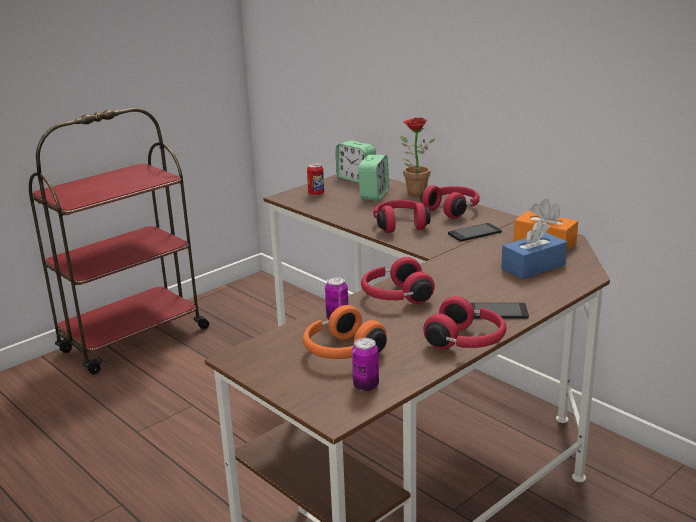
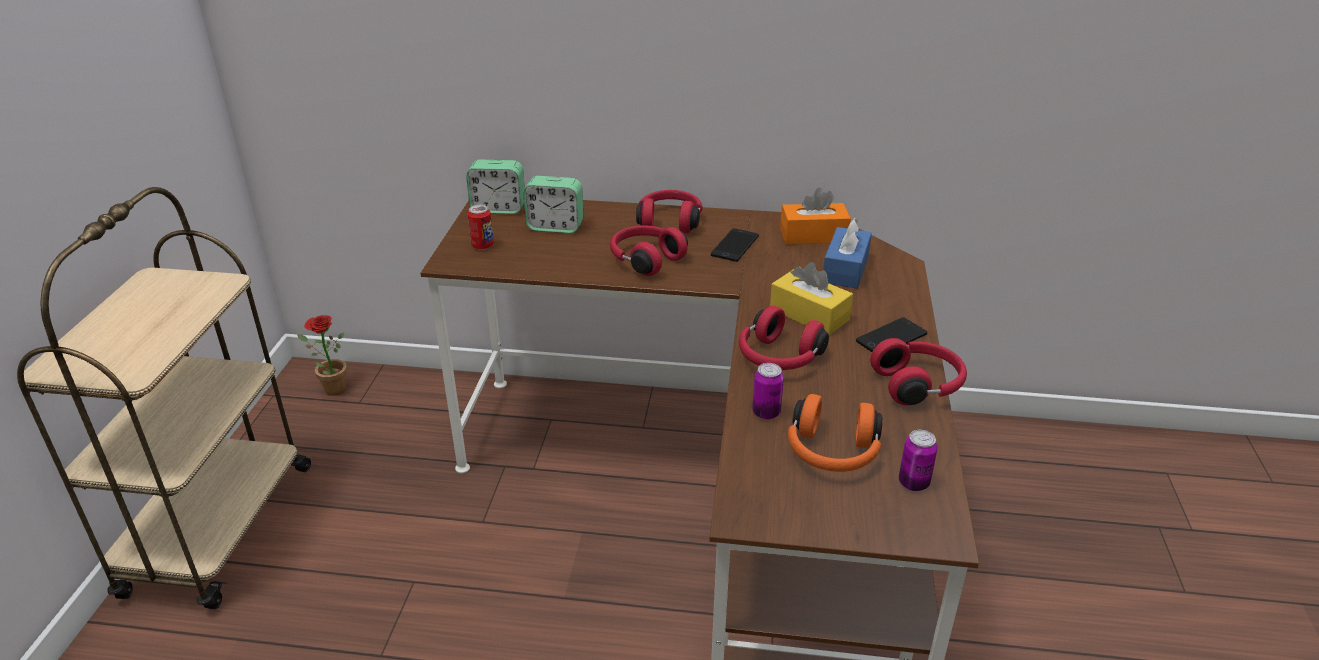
camera: 40 degrees left, 10 degrees up
red cart [29,108,209,375] -> beige cart [17,187,311,609]
alarm clock [358,155,389,200] -> alarm clock turned 120 degrees clockwise [523,176,583,233]
potted plant [400,117,435,196] -> potted plant moved to [297,315,347,396]
none -> yellow tissue box [770,262,853,335]

